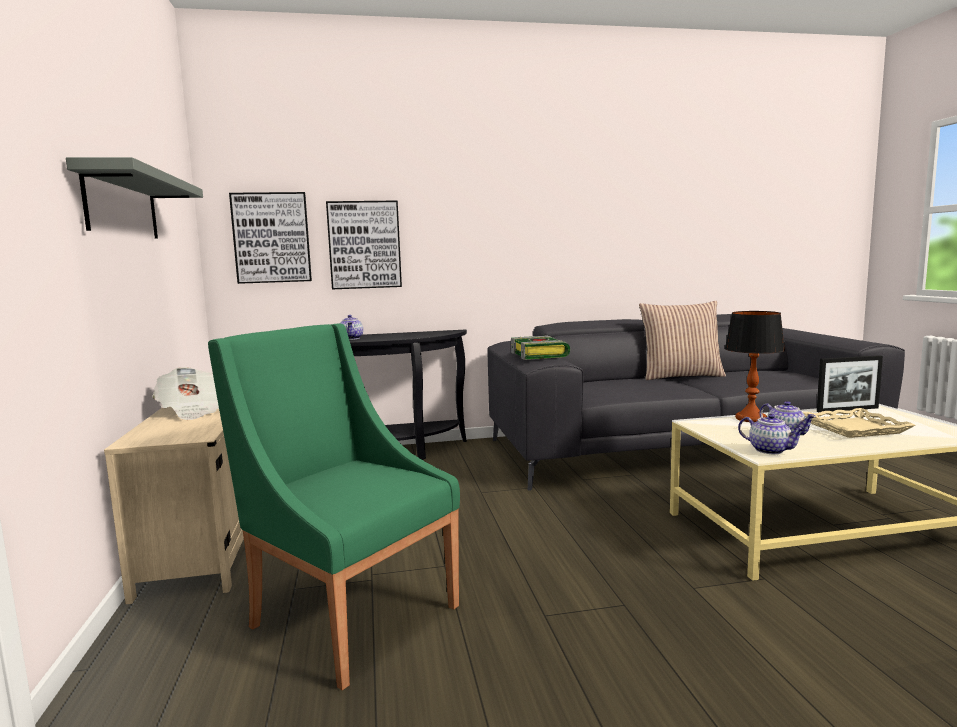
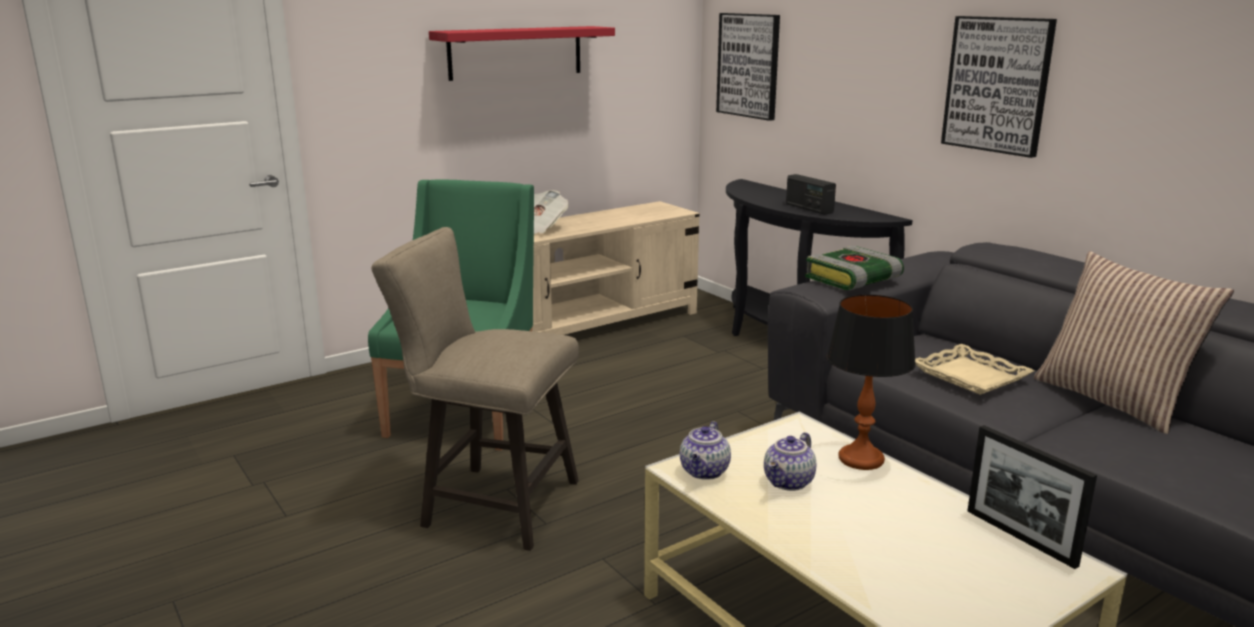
camera: 65 degrees right, 10 degrees up
grey shelf [66,157,203,239] -> red shelf [429,26,615,81]
picture [326,200,402,289] -> picture moved to [941,16,1057,158]
teapot [340,315,363,340] -> none
beige tray [802,408,916,438] -> beige tray moved to [915,344,1034,395]
none -> beige stool [371,227,579,551]
none -> radio [786,174,836,215]

